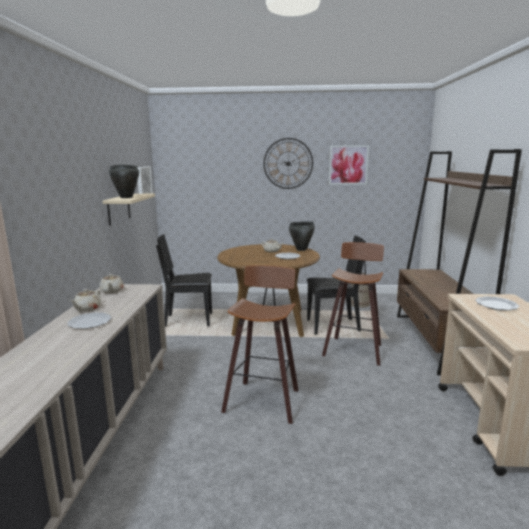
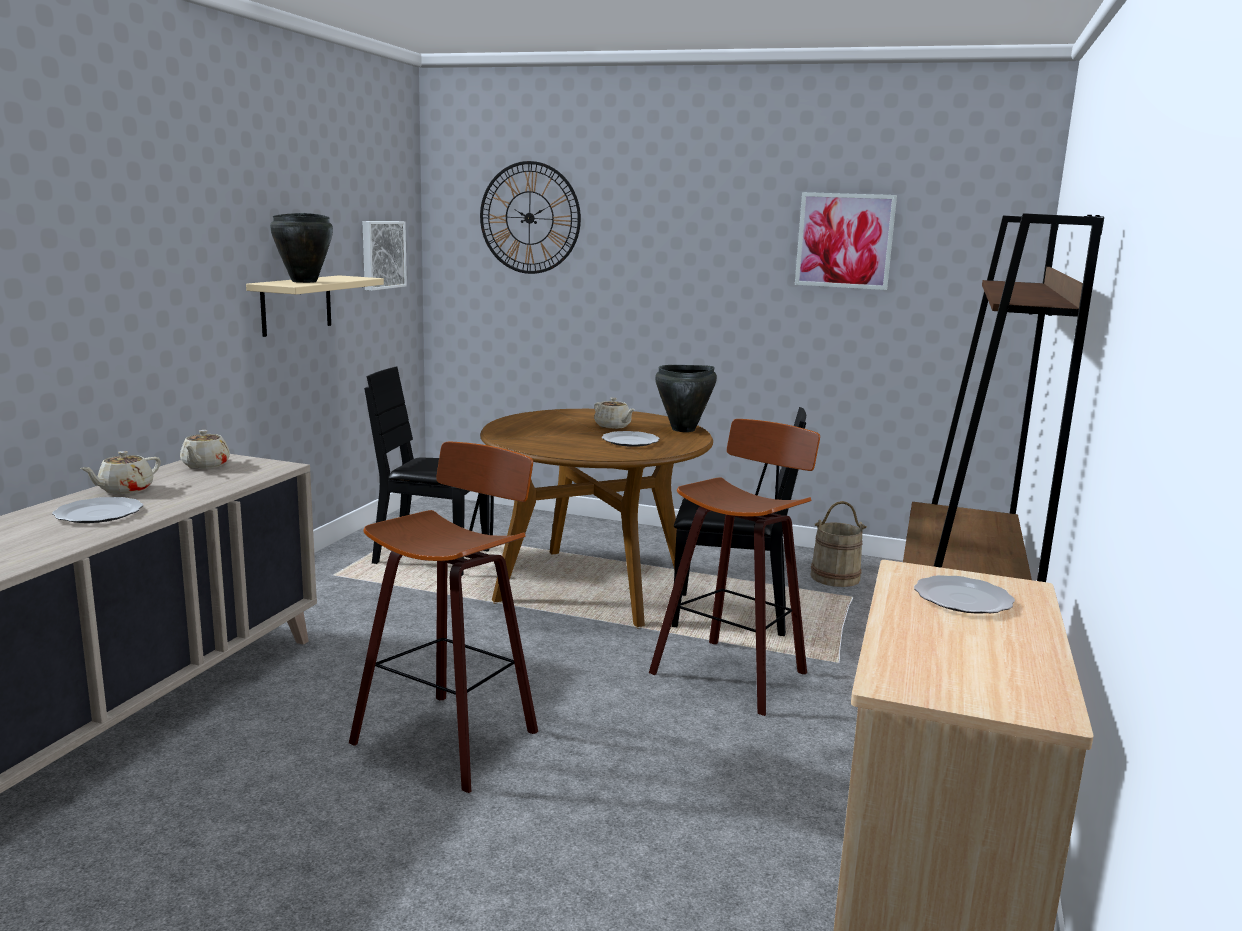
camera: 15 degrees right, 0 degrees up
wall clock [264,138,313,189] -> wall clock moved to [480,161,581,274]

